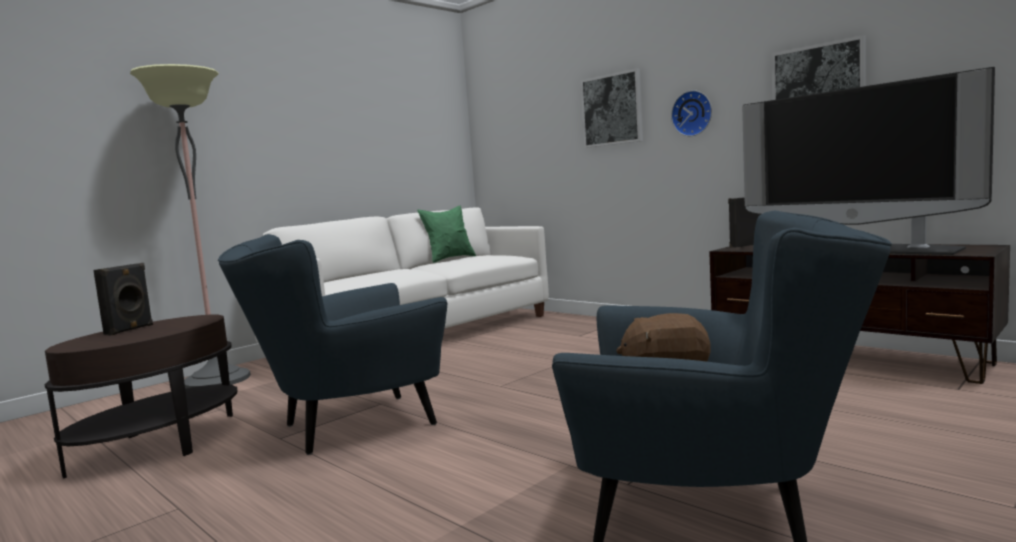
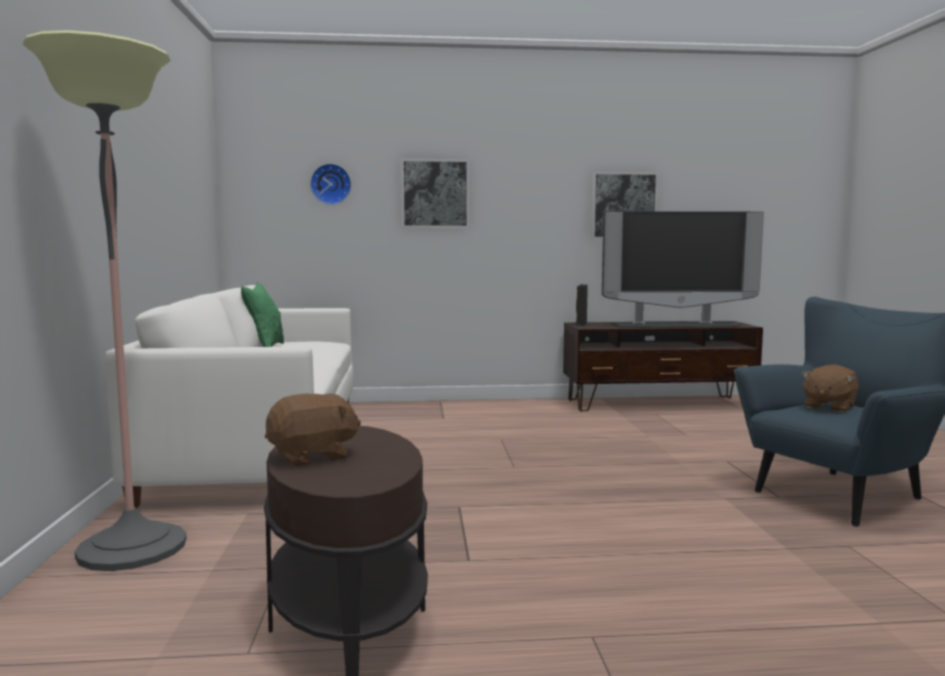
camera: 50 degrees left, 0 degrees up
black speaker [93,263,153,336] -> brown plush toy [265,393,361,467]
blue armchair [218,234,447,455] -> none
wall clock [671,90,712,136] -> wall clock moved to [310,163,351,205]

